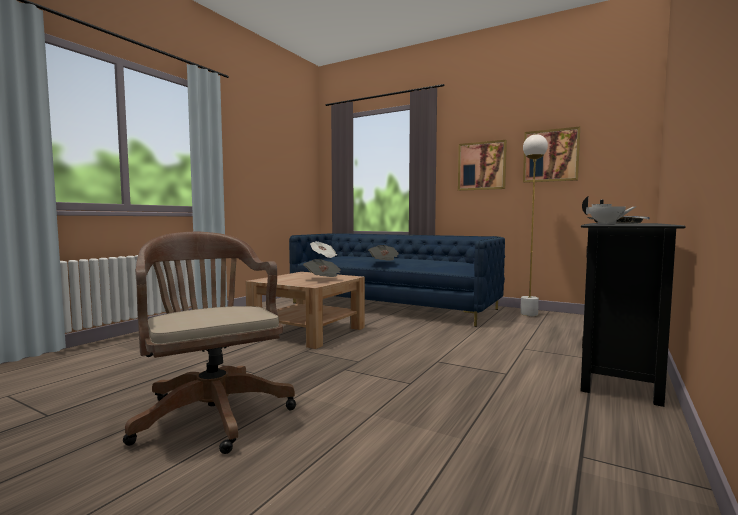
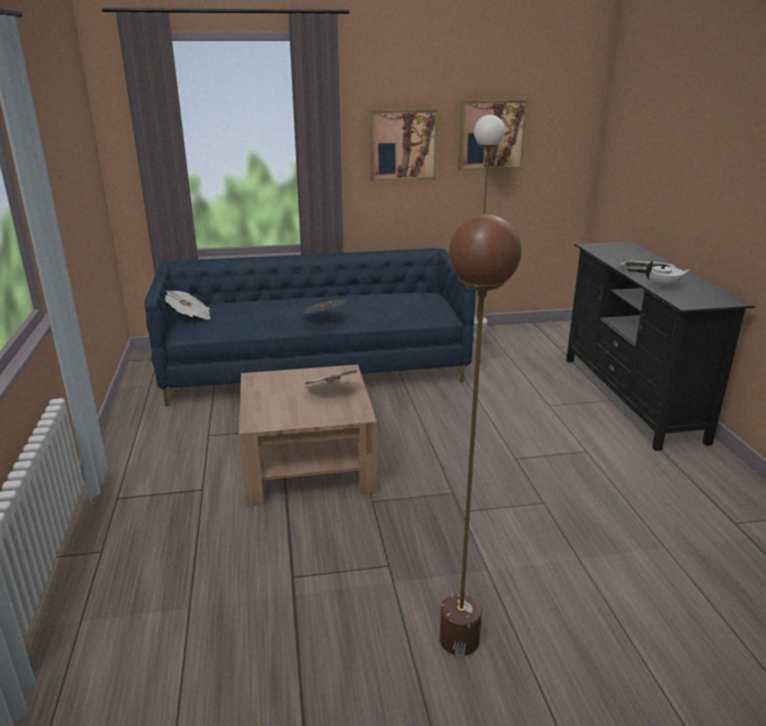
camera: 40 degrees left, 20 degrees up
brown office chair [123,232,296,454] -> brown floor lamp [440,214,521,656]

